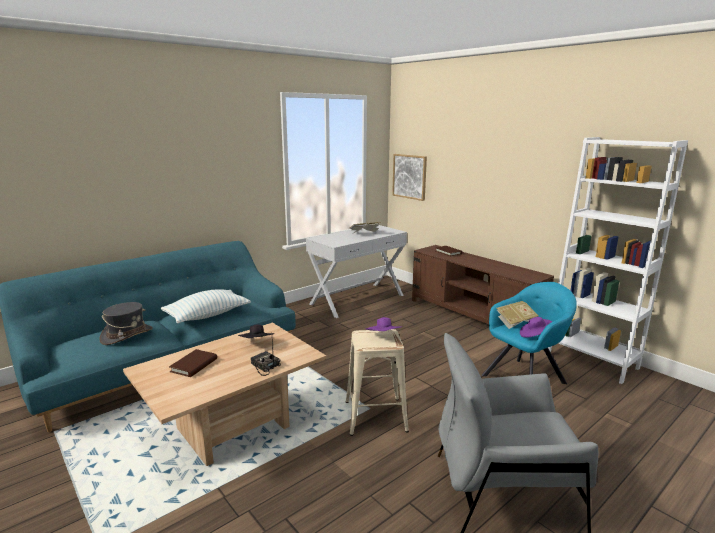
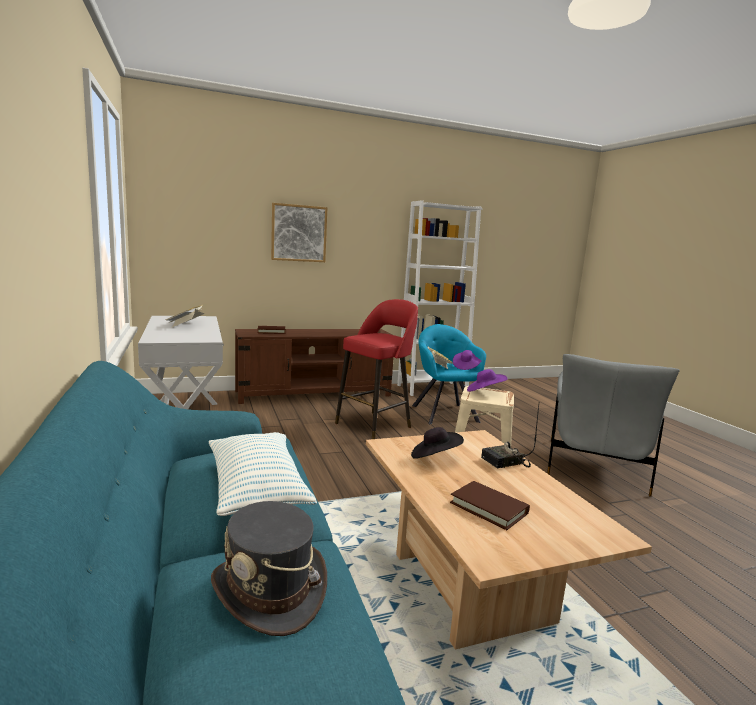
camera: 70 degrees left, 5 degrees down
picture [392,154,427,201] -> picture moved to [271,203,328,262]
none -> red stool [335,299,418,439]

